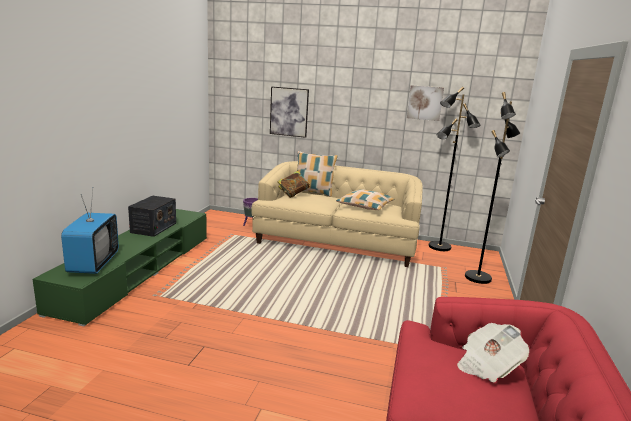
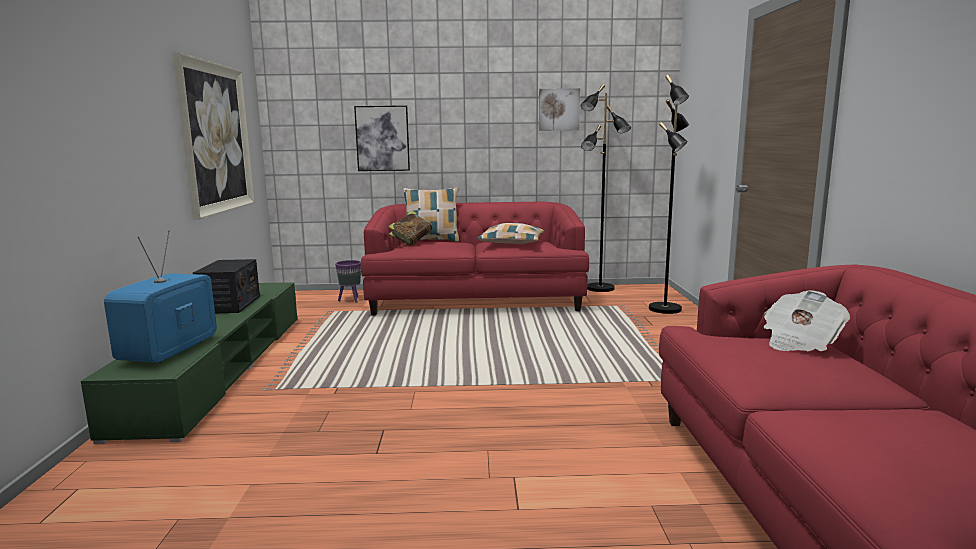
camera: 15 degrees left, 5 degrees down
television [61,187,119,274] -> television turned 150 degrees counterclockwise [104,231,217,363]
beige sofa [251,161,423,267] -> red sofa [361,202,589,315]
none -> picture [173,53,255,220]

